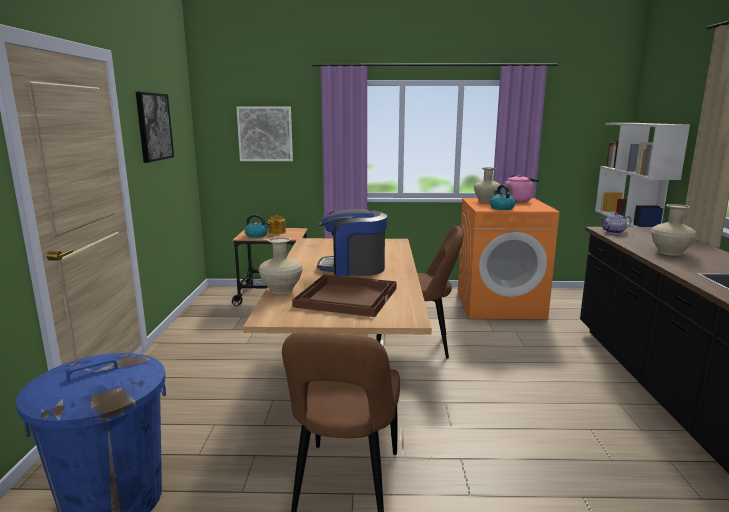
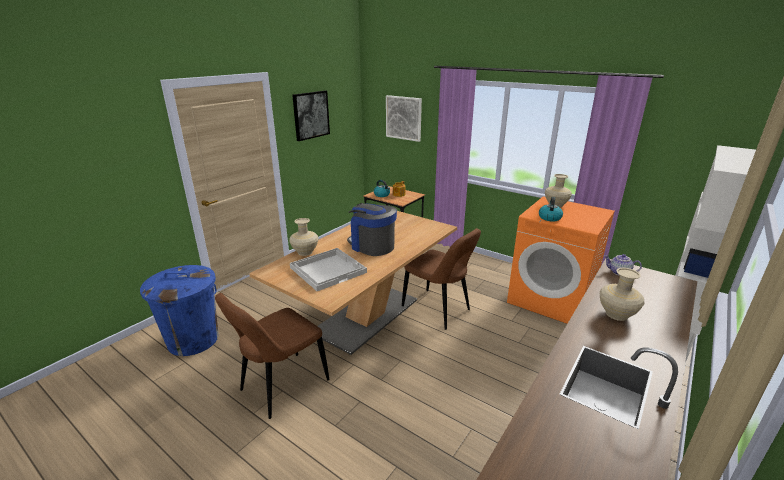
camera: 35 degrees right, 10 degrees up
brown tray [292,274,397,317] -> white tray [290,248,367,291]
pink kettle [504,175,539,202] -> none

